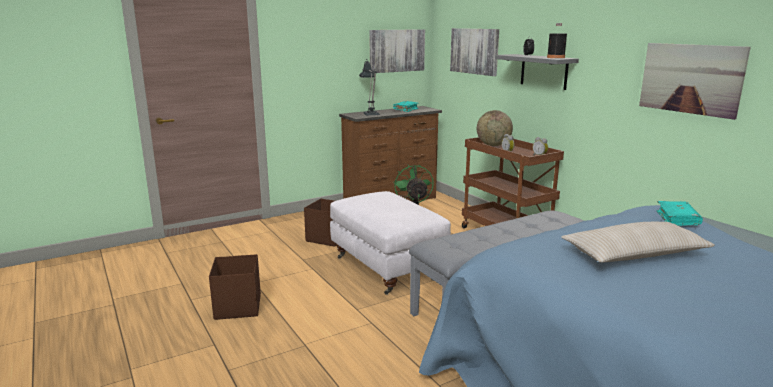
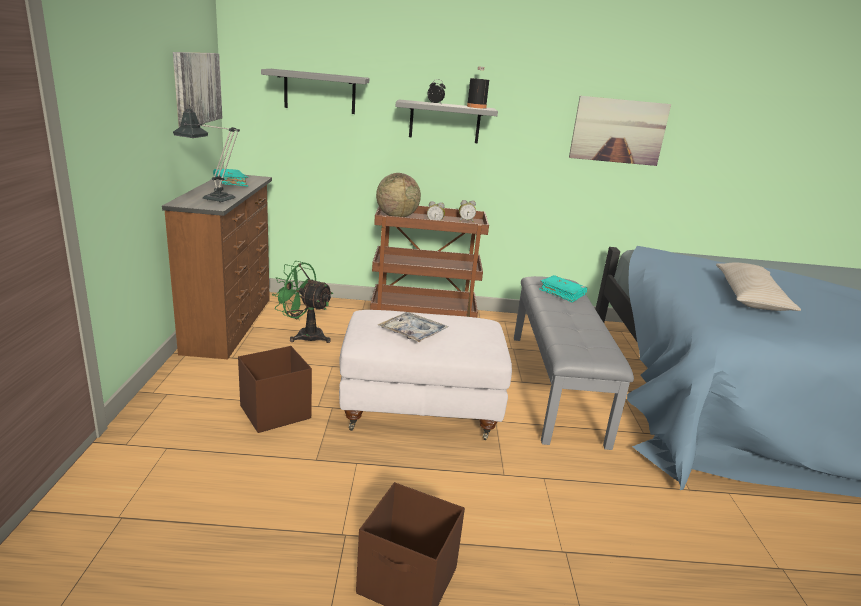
camera: 60 degrees left, 5 degrees up
picture [450,28,499,76] -> grey shelf [261,69,369,114]
turquoise book [657,201,703,226] -> turquoise book moved to [539,275,587,303]
none -> tray [378,312,448,343]

